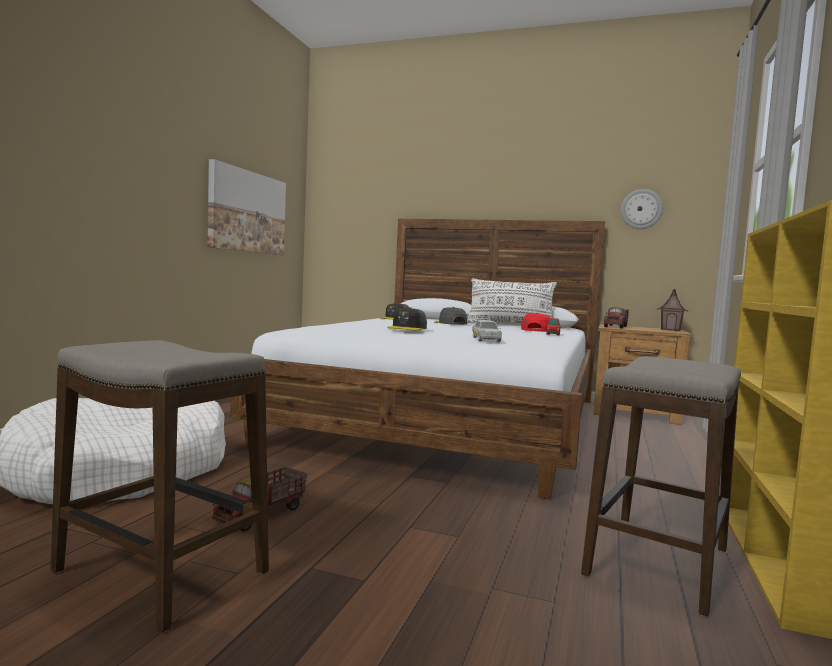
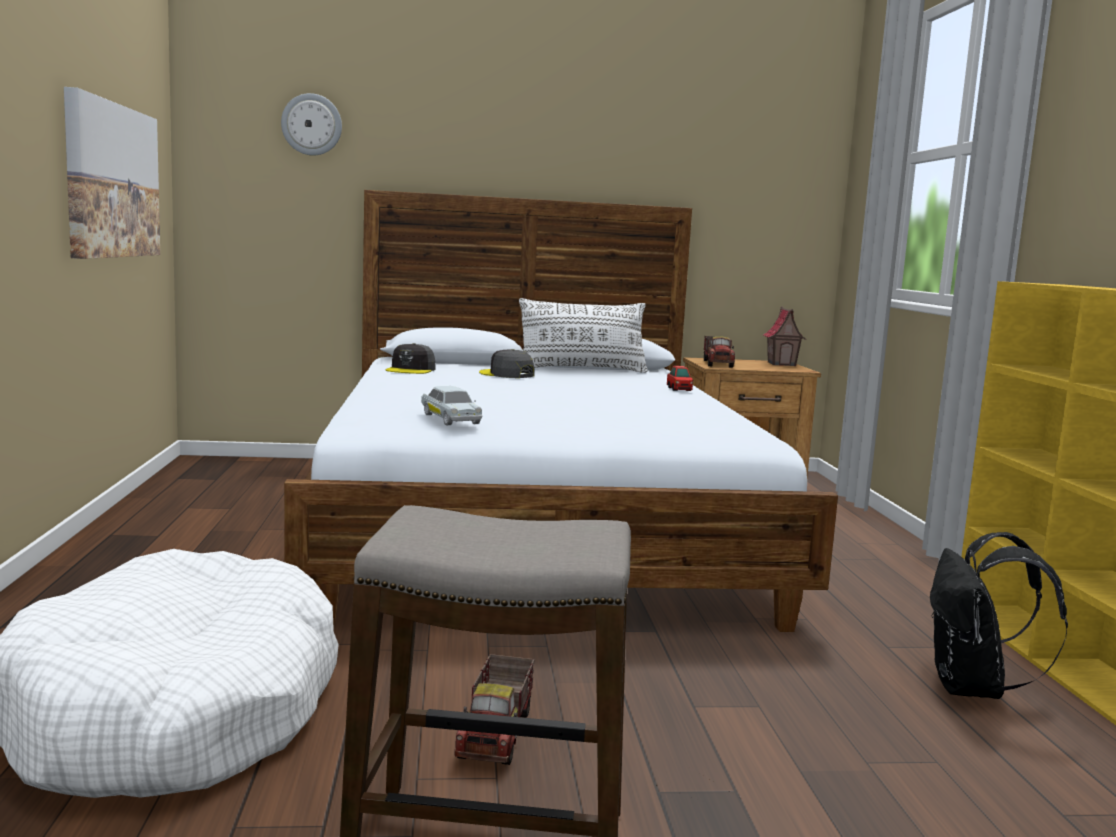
camera: 25 degrees left, 5 degrees up
grey cap [387,307,427,330] -> none
white toy car [472,320,502,342] -> white toy car moved to [421,386,482,425]
red cap [521,313,550,332] -> none
stool [581,356,741,616] -> black backpack [930,532,1068,699]
wall clock [621,189,663,229] -> wall clock moved to [281,93,342,156]

